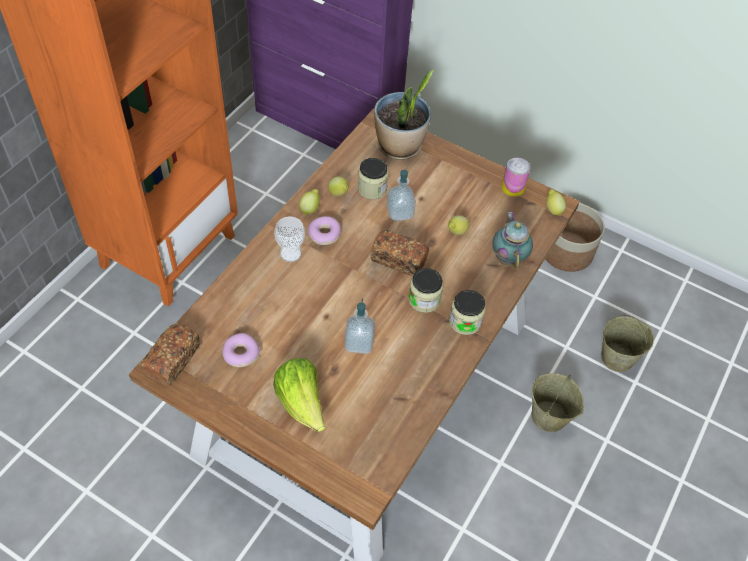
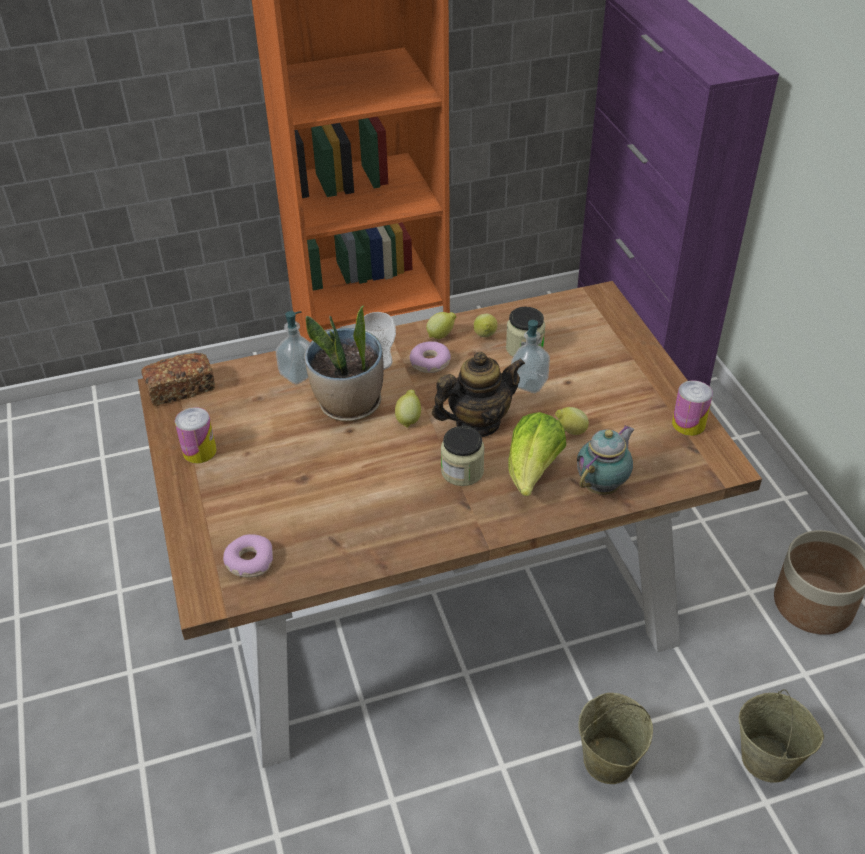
camera: 45 degrees right, 10 degrees down
donut [222,333,260,367] -> donut moved to [223,534,273,578]
lettuce [273,358,325,432] -> lettuce moved to [508,412,566,496]
soap dispenser [345,298,375,354] -> soap dispenser moved to [275,311,310,385]
bread [371,229,429,276] -> teapot [432,352,525,437]
potted plant [374,70,434,160] -> potted plant moved to [304,305,384,422]
jar [449,290,486,335] -> none
lemon [546,189,566,216] -> lemon moved to [395,390,421,428]
none -> can [175,407,217,463]

